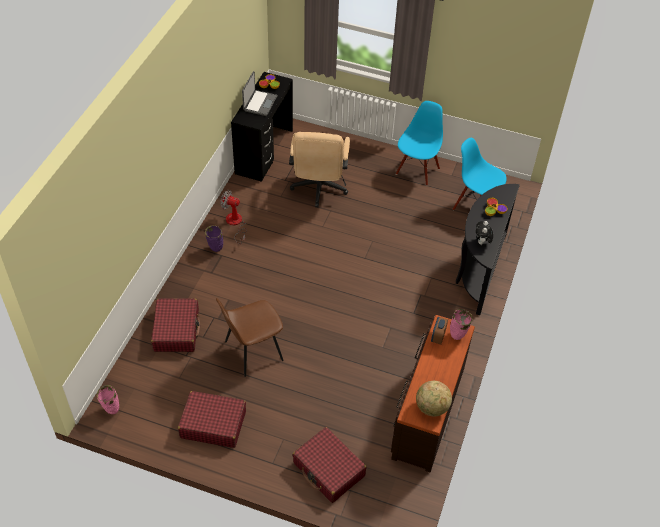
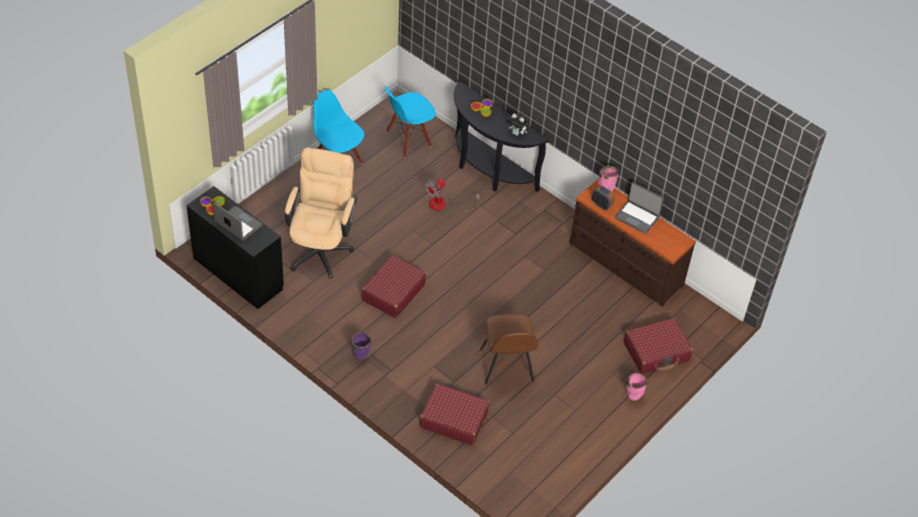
camera: 70 degrees left, 0 degrees up
pink vase [97,385,119,414] -> pink vase moved to [627,373,647,401]
red suitcase [178,391,246,448] -> red suitcase moved to [362,255,426,318]
fan [220,190,247,244] -> fan moved to [425,179,480,211]
beige office chair [289,132,350,207] -> beige office chair turned 105 degrees counterclockwise [285,147,357,279]
globe [416,381,452,416] -> none
none -> laptop [615,182,664,234]

